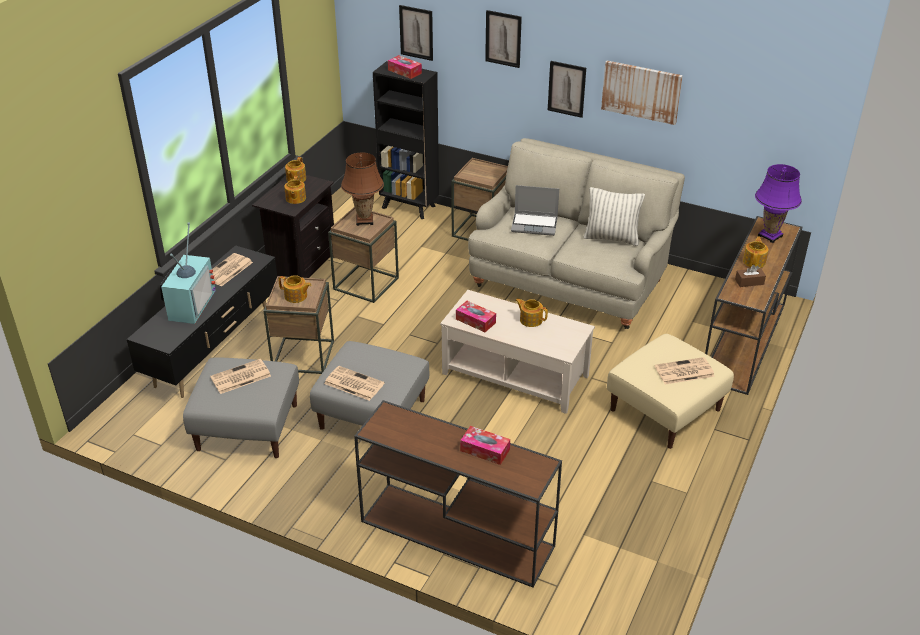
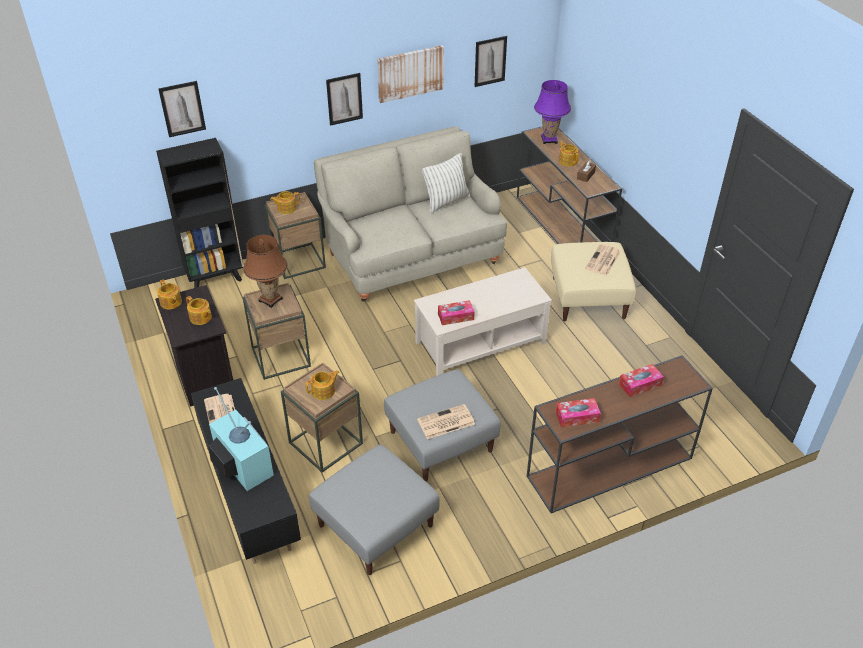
camera: 50 degrees left, 5 degrees up
newspaper [210,359,271,394] -> none
tissue box [388,55,422,79] -> tissue box moved to [556,398,601,427]
picture [485,10,522,68] -> picture moved to [474,36,507,87]
laptop [511,185,559,236] -> none
teapot [515,298,548,327] -> teapot moved to [270,191,300,214]

